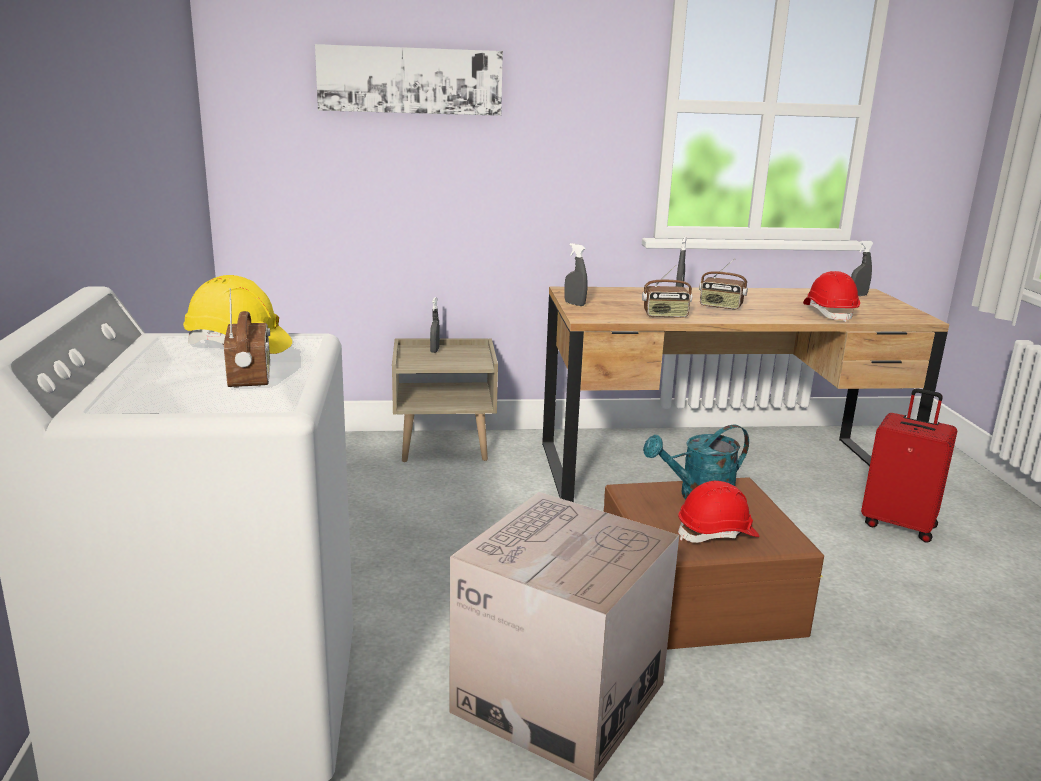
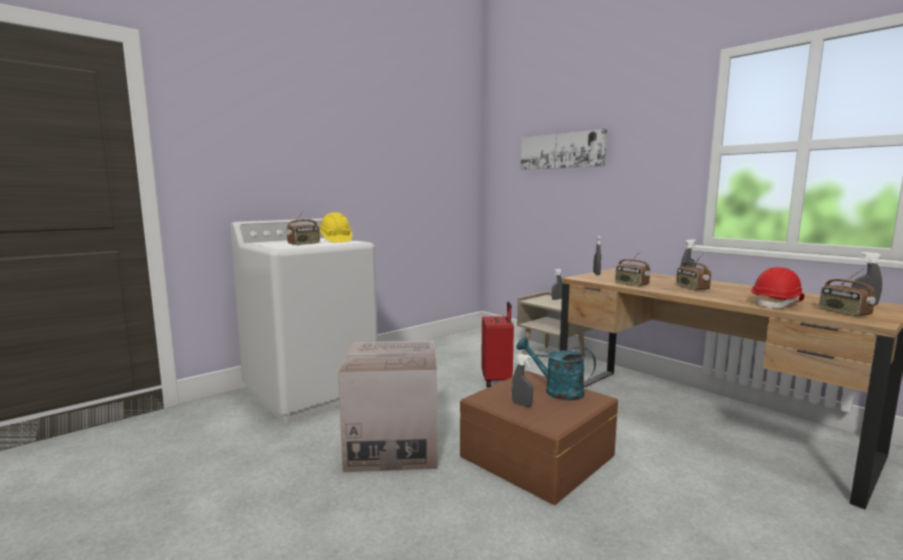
camera: 55 degrees right, 10 degrees down
red hard hat [678,481,759,543] -> grey spray bottle [512,354,533,407]
red suitcase [861,388,957,543] -> red suitcase moved to [481,302,514,387]
none -> radio [819,268,876,317]

